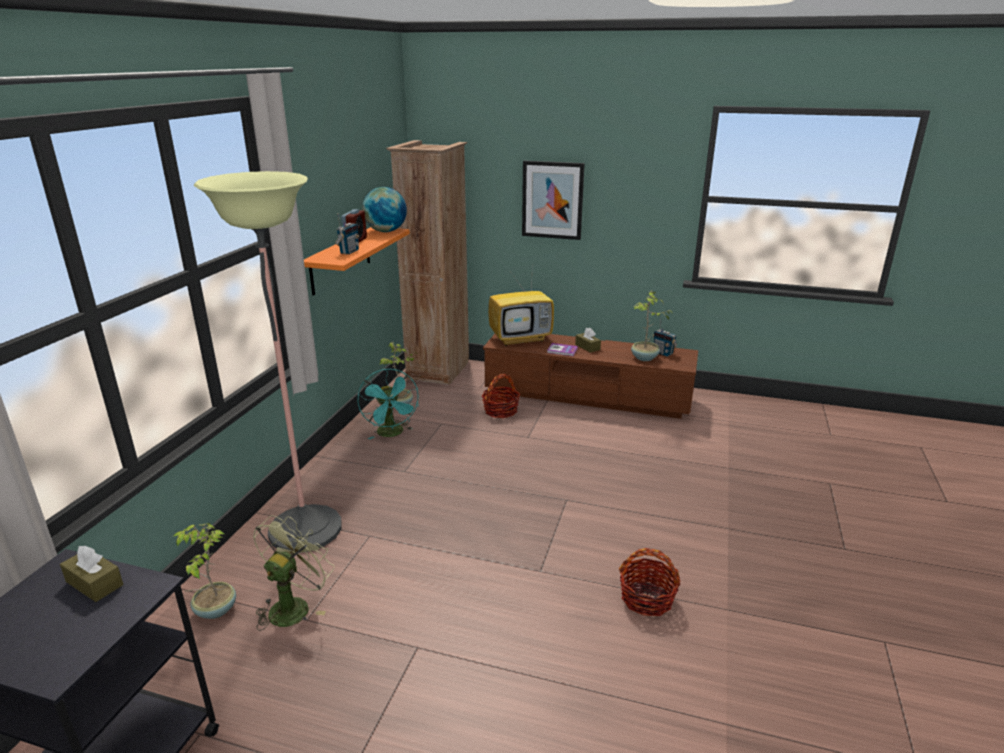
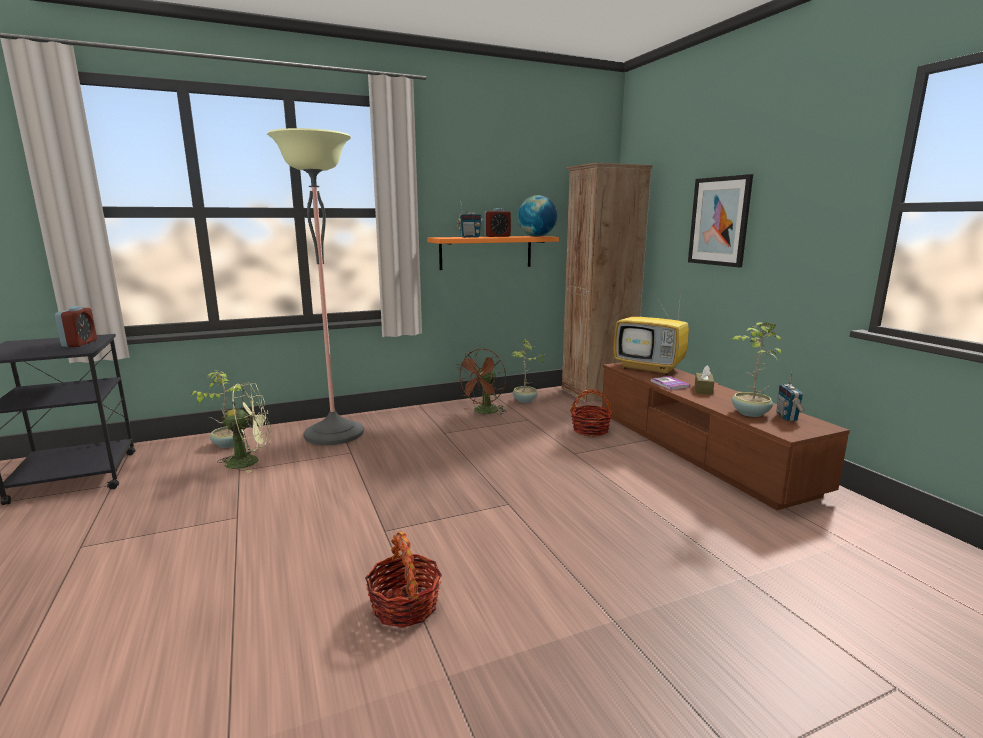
camera: 50 degrees right, 10 degrees down
brown tissue box [60,545,123,602] -> alarm clock [55,306,97,347]
turquoise fan [358,369,419,439] -> brown fan [455,349,506,415]

